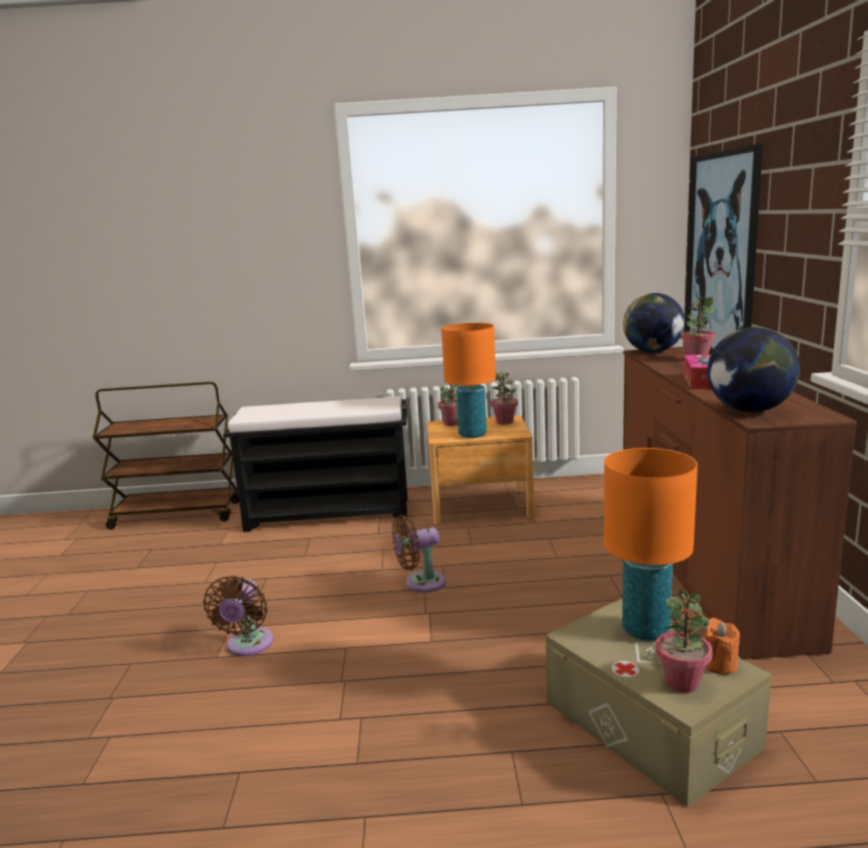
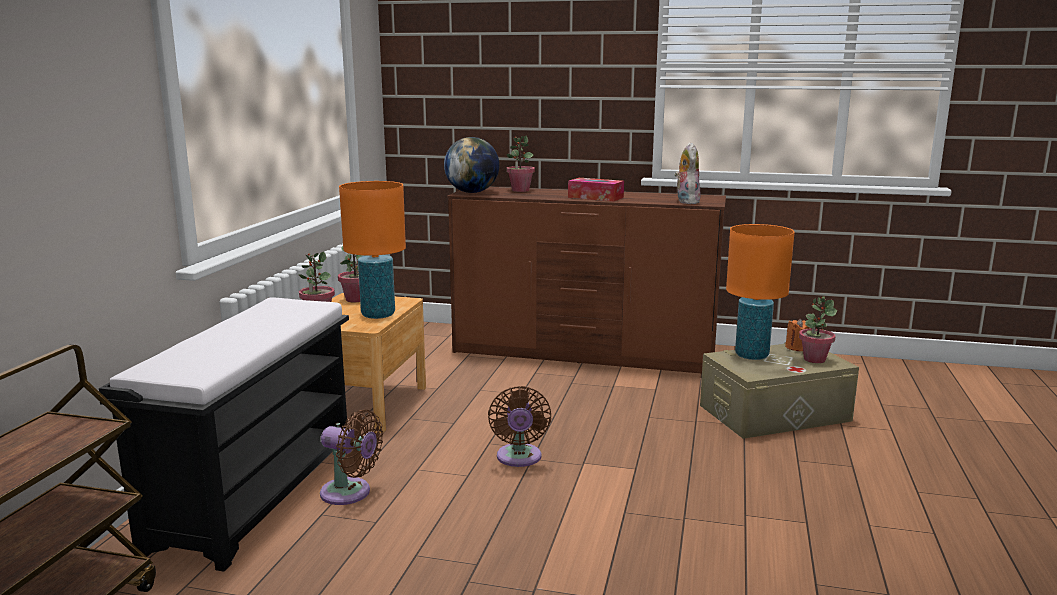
camera: 75 degrees left, 0 degrees up
brown fan [203,575,273,656] -> brown fan moved to [320,410,383,505]
picture [684,143,763,354] -> none
globe [707,327,800,412] -> plush toy [674,143,701,204]

